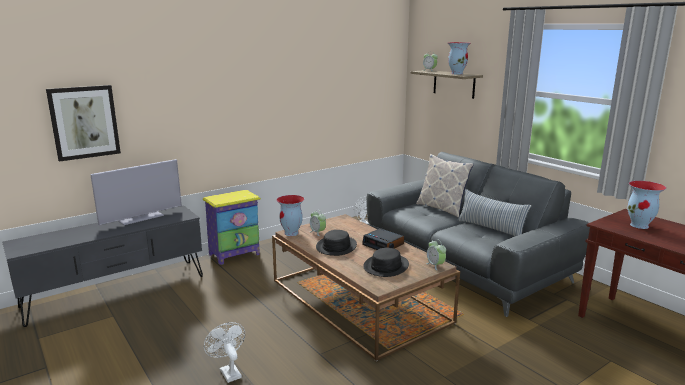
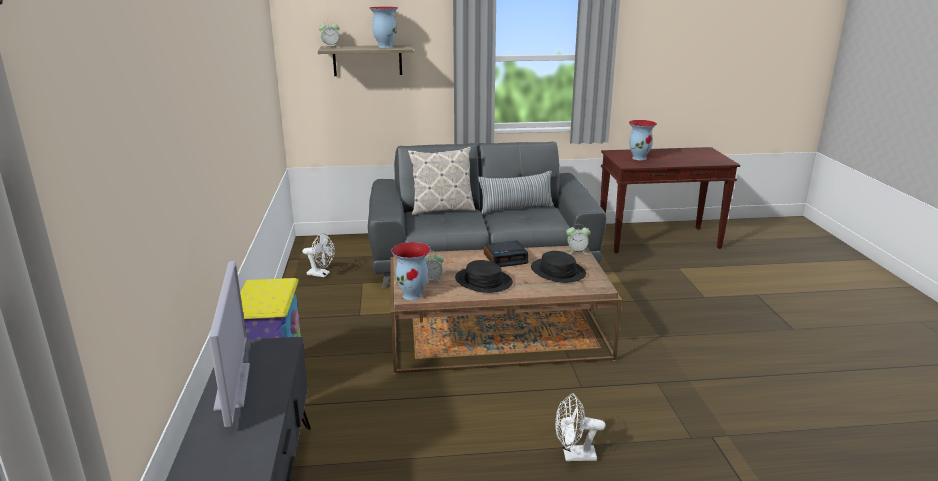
camera: 60 degrees left, 5 degrees up
picture [46,85,121,162] -> none

